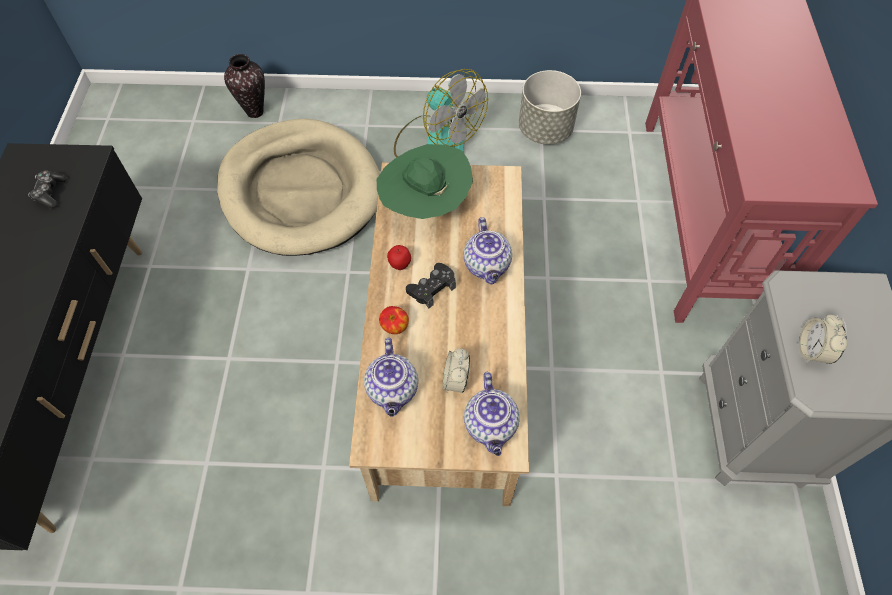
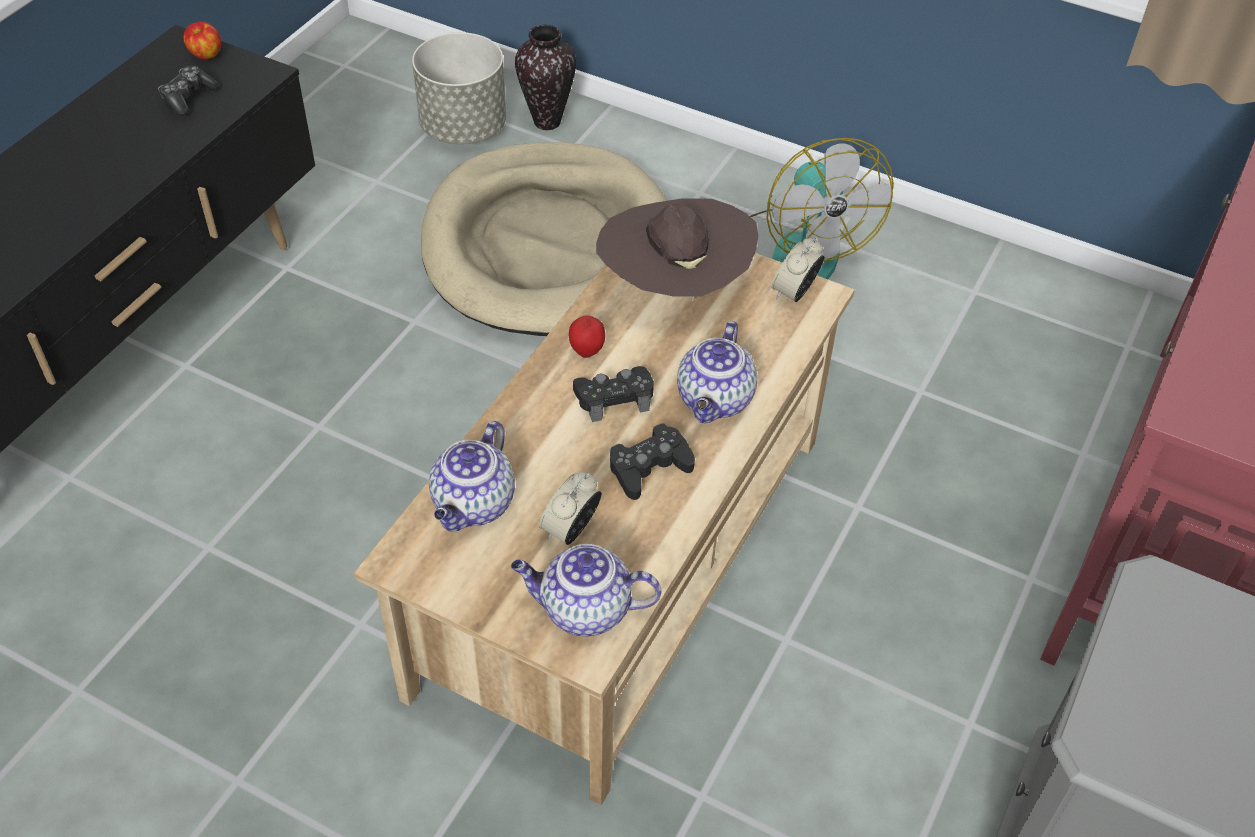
camera: 25 degrees right, 10 degrees down
green hat [377,144,473,219] -> brown hat [596,198,758,301]
apple [379,306,409,334] -> apple moved to [183,21,221,59]
teapot [464,372,520,456] -> teapot turned 75 degrees clockwise [511,544,661,636]
grey planter [519,70,581,145] -> grey planter moved to [412,32,506,144]
alarm clock [799,315,847,364] -> alarm clock moved to [772,237,824,302]
none -> black game controller [610,423,695,500]

